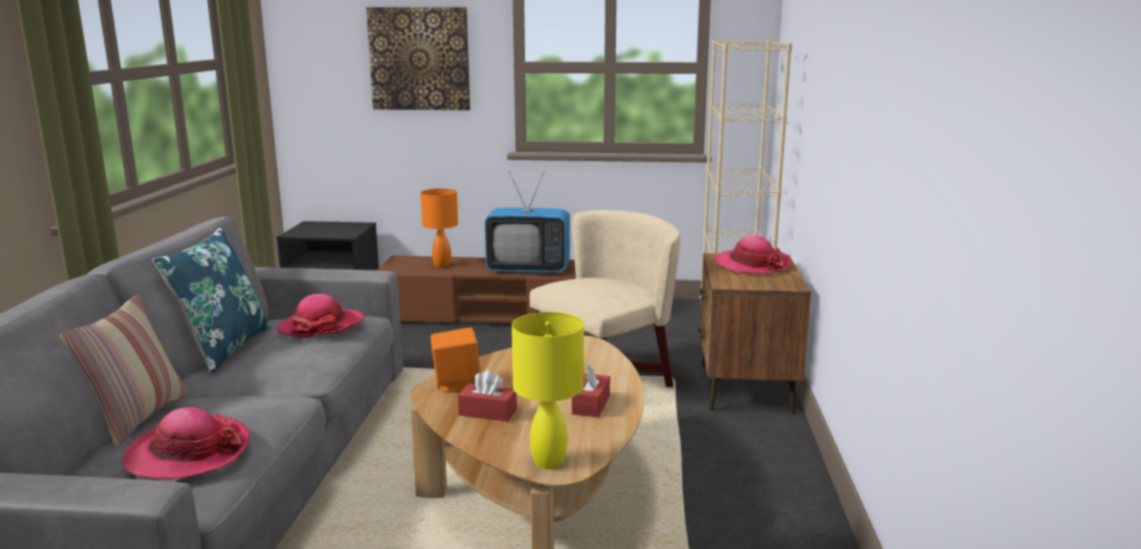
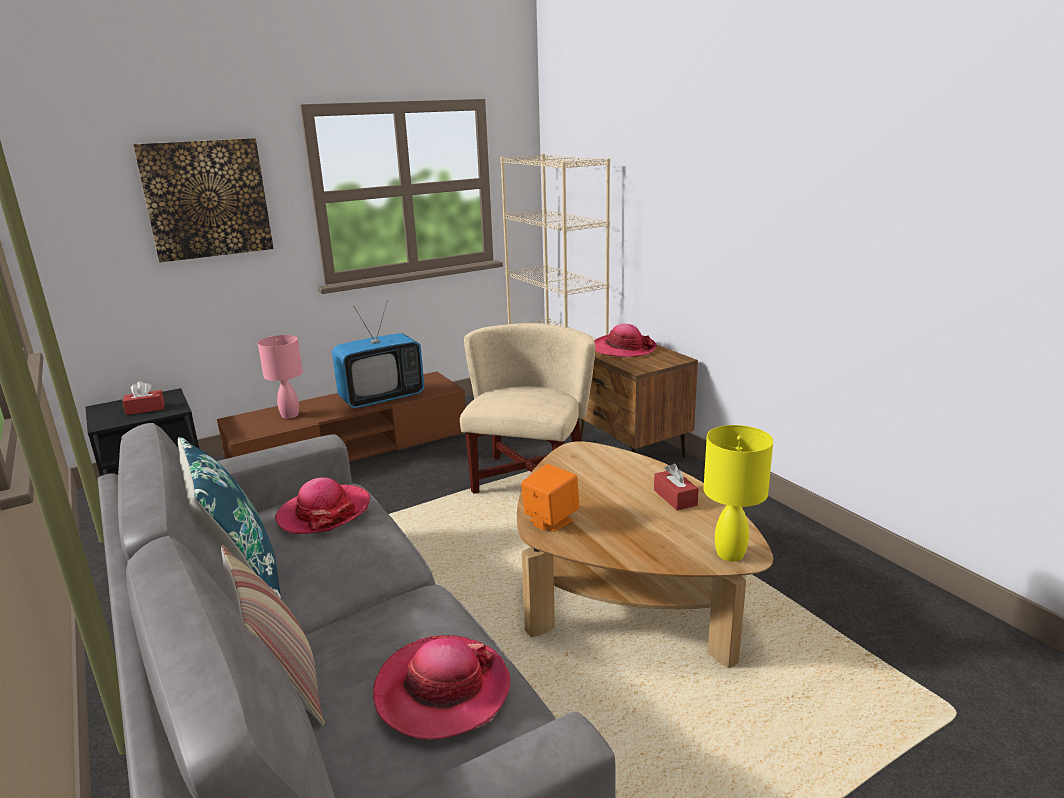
camera: 35 degrees left, 5 degrees up
orange table lamp [421,189,458,268] -> pink table lamp [258,335,303,419]
red tissue box [458,370,517,421] -> red tissue box moved to [122,381,165,415]

